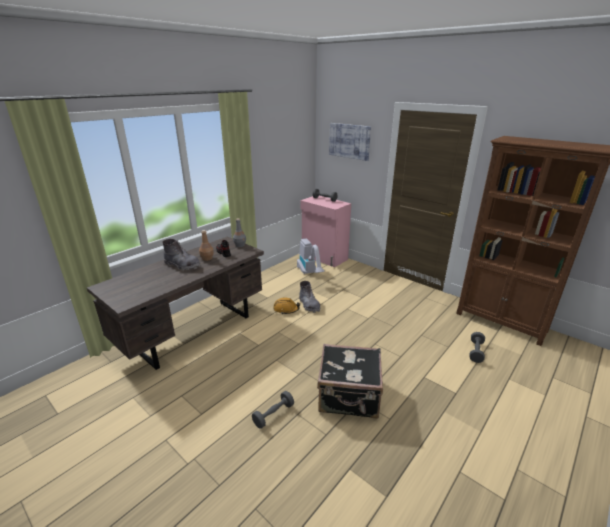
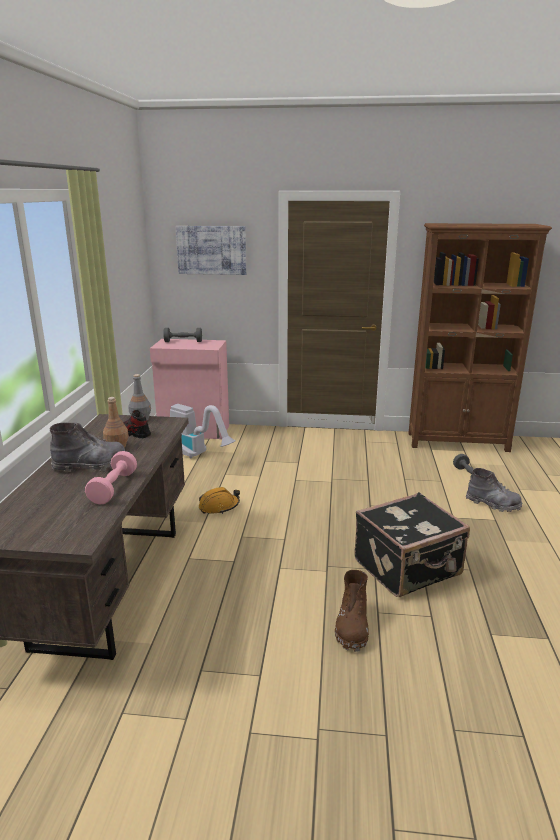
camera: 35 degrees left, 5 degrees down
grey dumbbell [252,391,294,429] -> brown boot [335,570,369,652]
grey boot [299,281,320,313] -> grey boot moved to [466,468,522,512]
none -> pink dumbbell [85,451,137,505]

